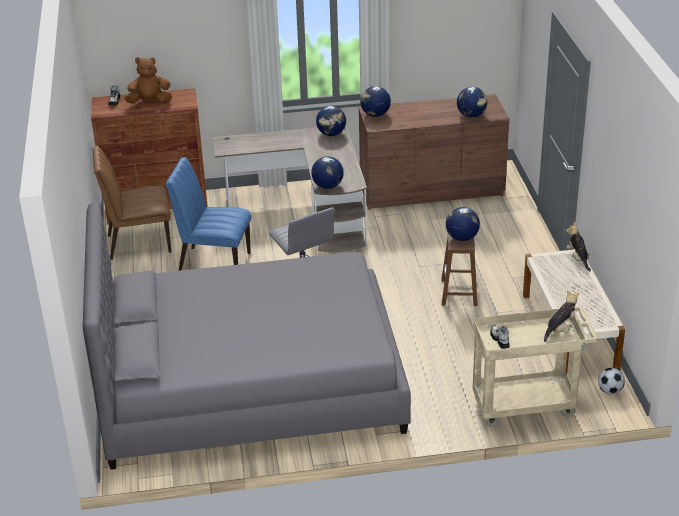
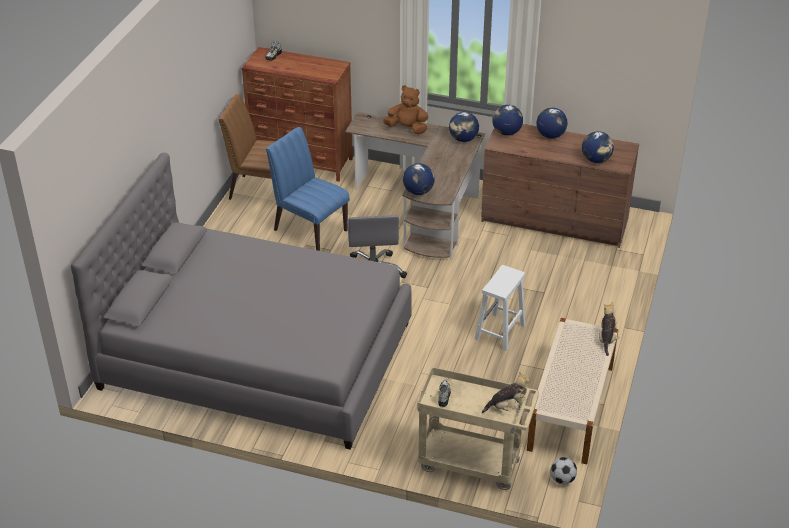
camera: 25 degrees right, 5 degrees up
brown plush toy [124,57,172,104] -> brown plush toy moved to [383,85,428,134]
brown stool [441,234,478,306] -> white stool [475,265,526,351]
globe [446,207,480,241] -> globe moved to [537,108,567,139]

